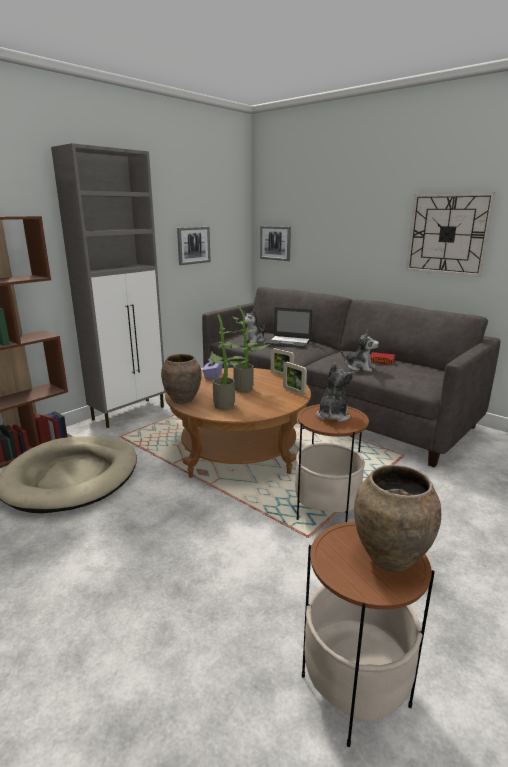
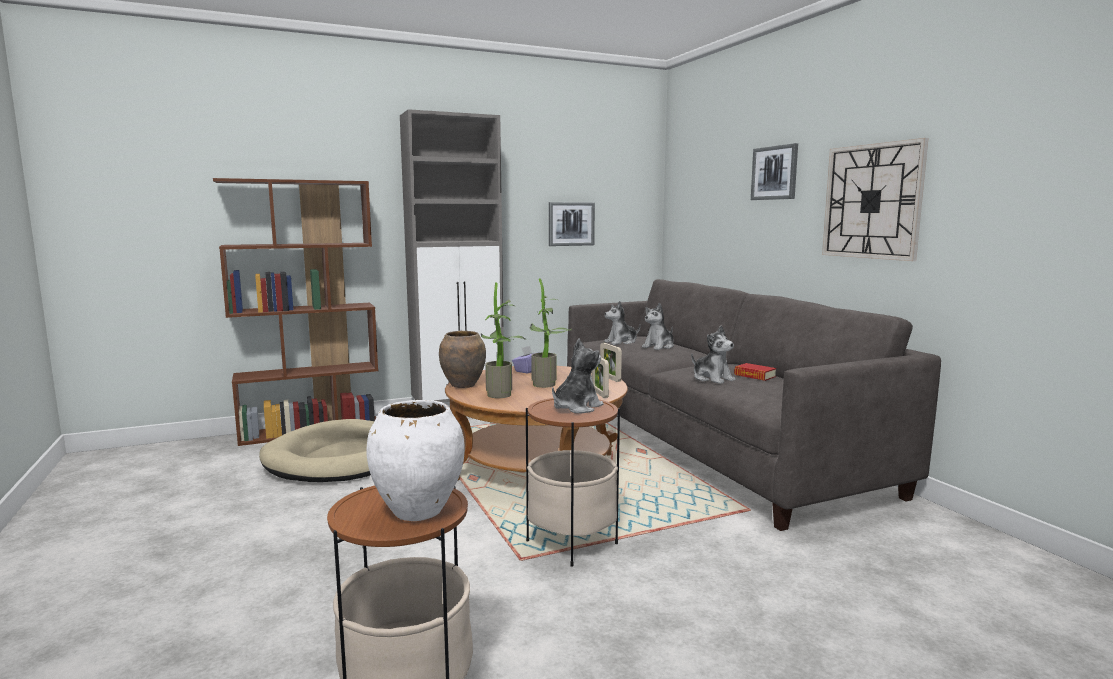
camera: 25 degrees right, 10 degrees down
picture [260,226,291,261] -> picture moved to [751,143,798,200]
laptop [266,307,312,348] -> plush toy [642,303,674,350]
brown vase [354,465,441,572] -> white vase [366,400,465,521]

